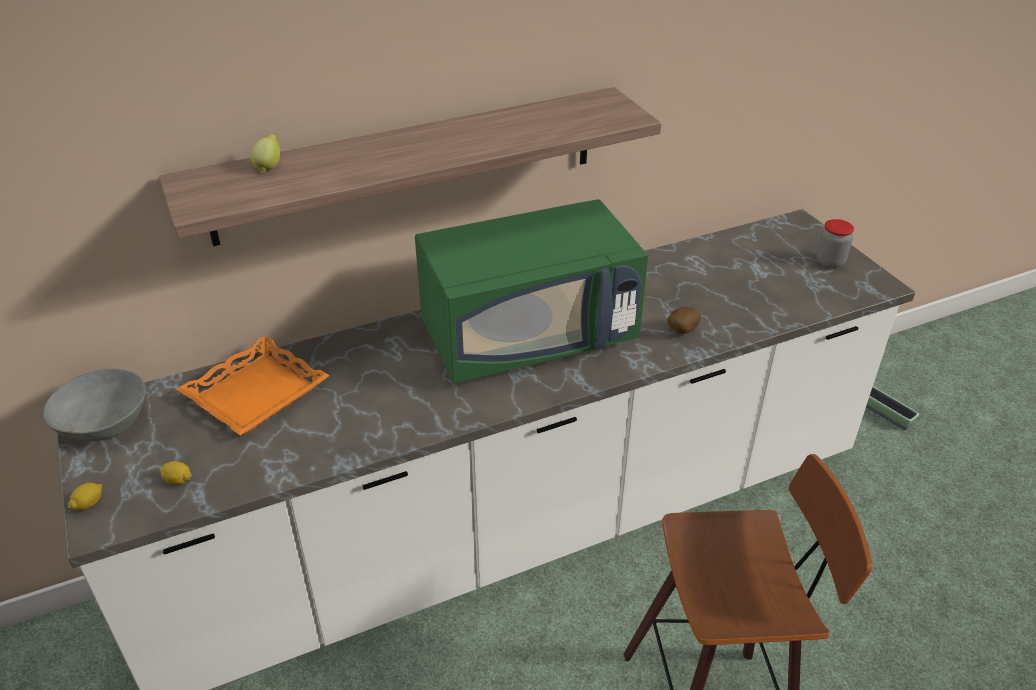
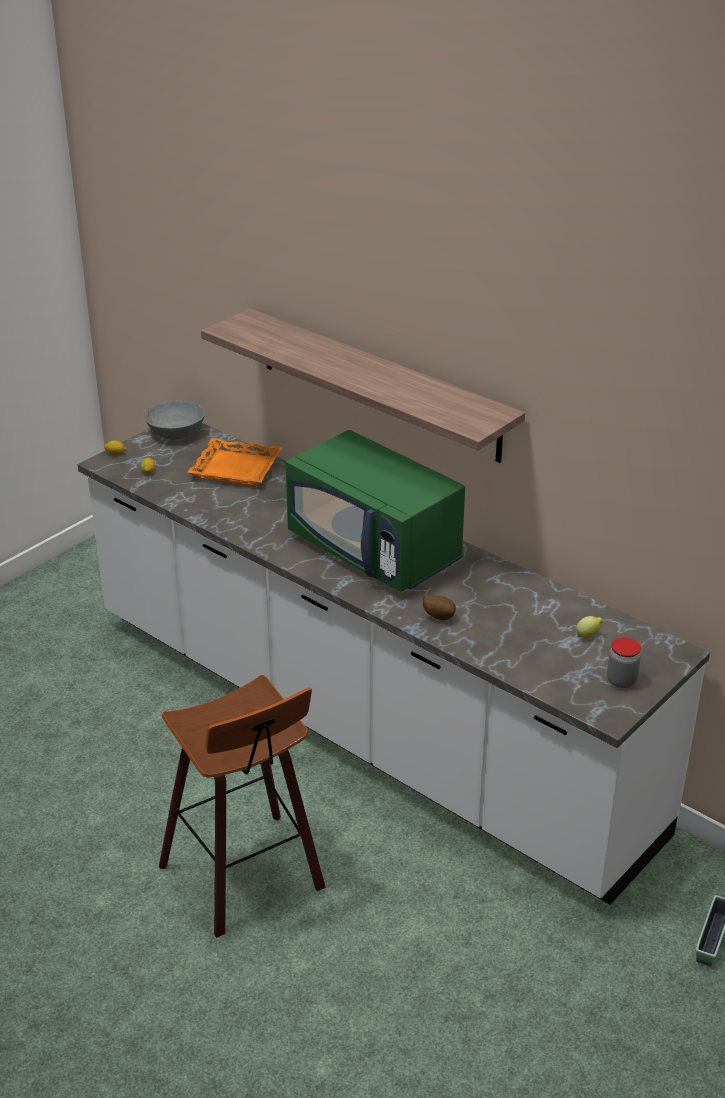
camera: 65 degrees right, 5 degrees down
lemon [251,134,280,172] -> lemon moved to [576,616,603,639]

